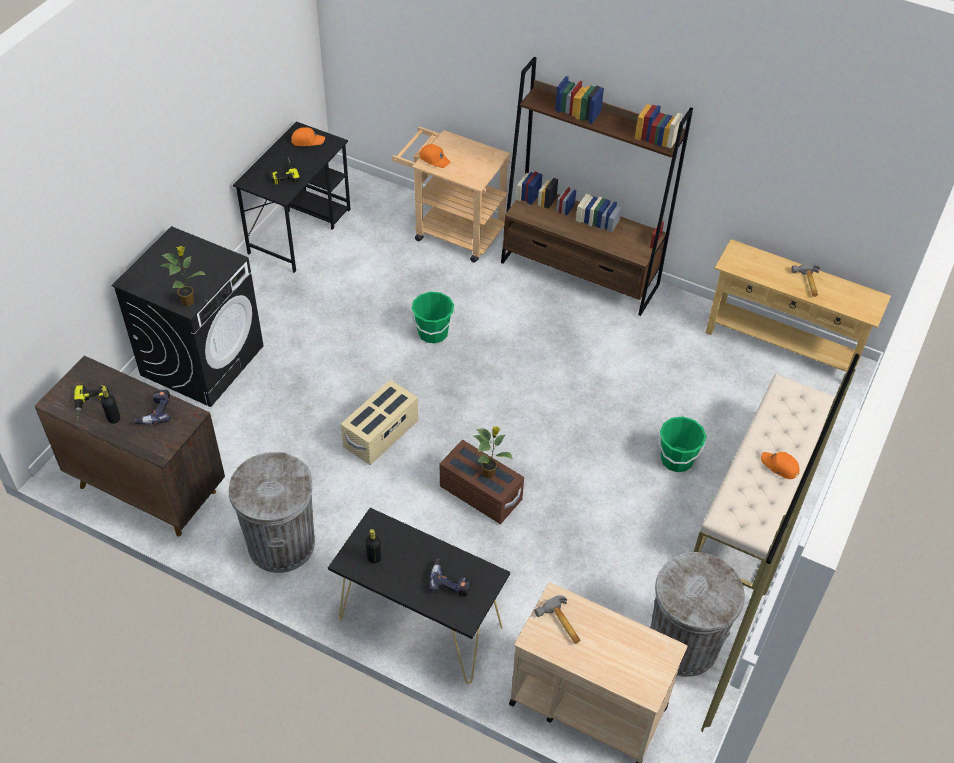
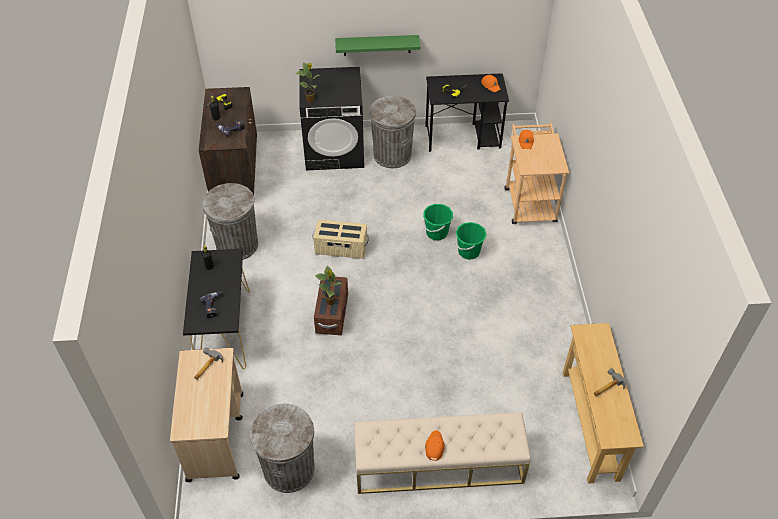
camera: 60 degrees right, 0 degrees up
brown bookcase [501,57,693,316] -> none
green bucket [658,417,706,472] -> green bucket moved to [456,222,487,260]
none -> green shelf [335,35,420,56]
none -> grey trash can [369,96,416,168]

